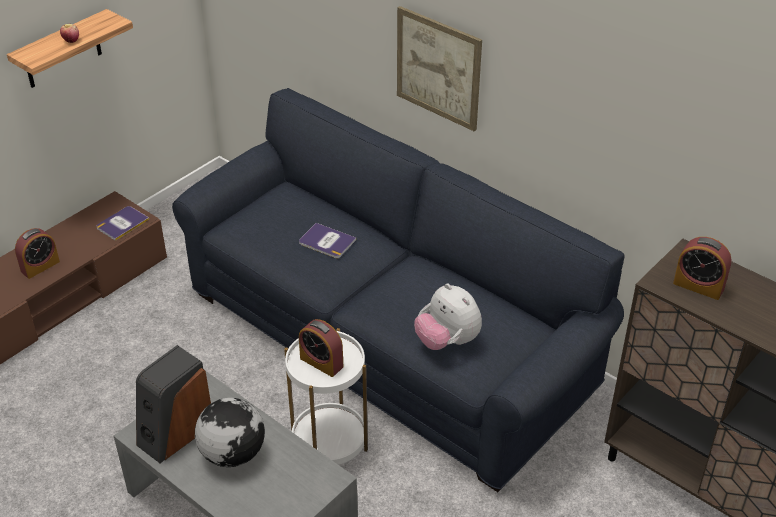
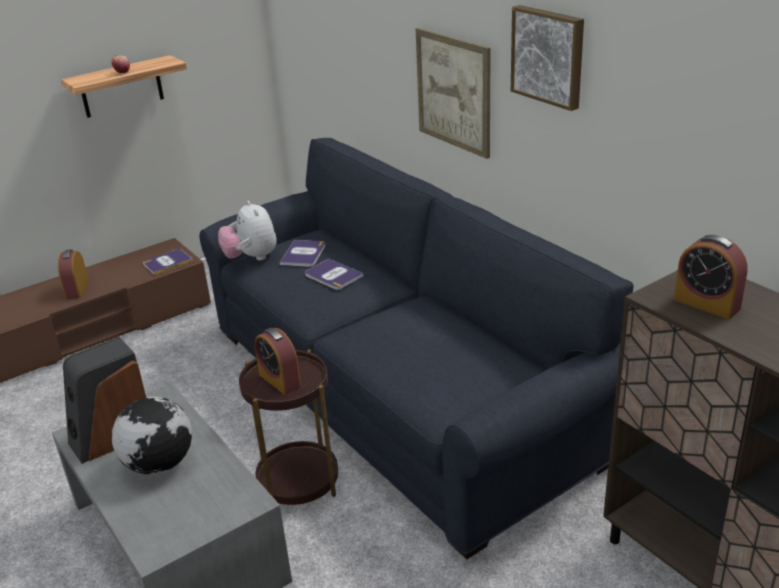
camera: 15 degrees right, 10 degrees down
alarm clock [15,228,60,279] -> alarm clock turned 120 degrees clockwise [58,249,89,299]
white side table [284,328,368,465] -> brown side table [239,349,338,505]
plush toy [414,283,482,350] -> plush toy moved to [218,200,276,260]
none -> book [280,240,325,267]
none -> picture [511,5,584,111]

